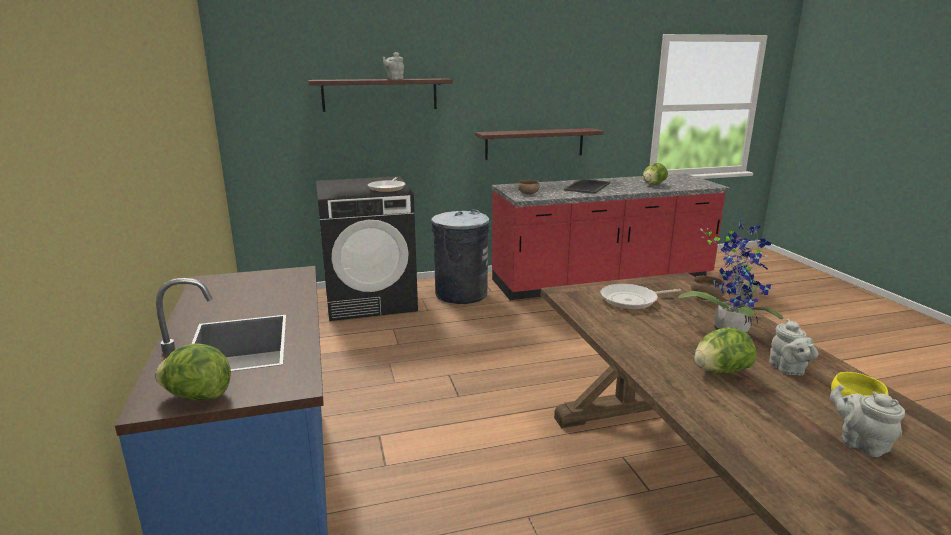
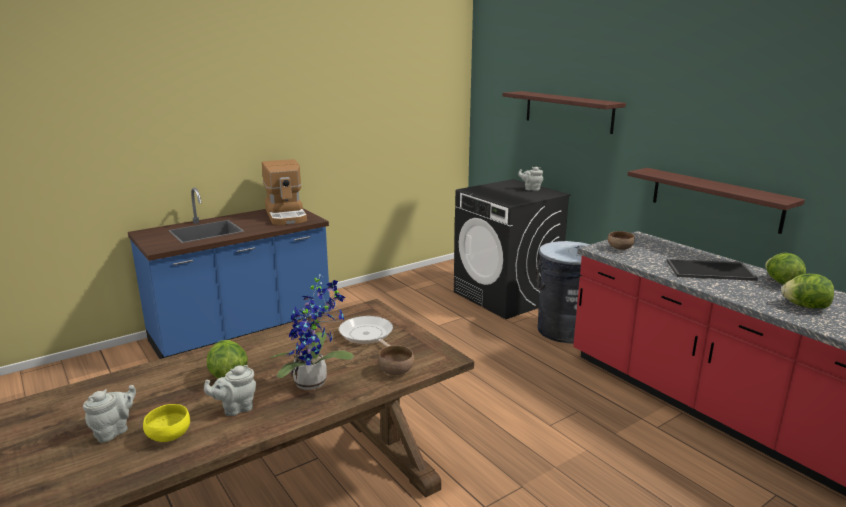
camera: 70 degrees right, 0 degrees up
lettuce [155,344,231,400] -> lettuce moved to [765,252,806,285]
frying pan [368,177,405,192] -> none
grey teapot [383,52,404,80] -> grey teapot moved to [518,167,543,191]
none -> coffee machine [262,159,307,225]

